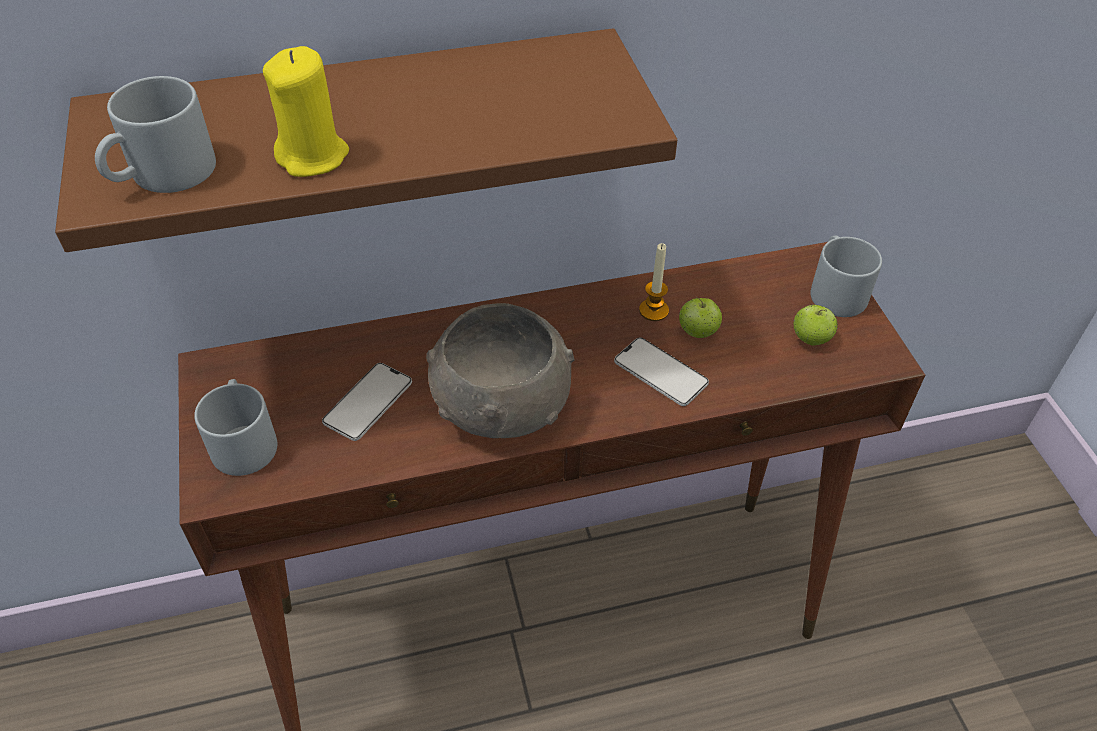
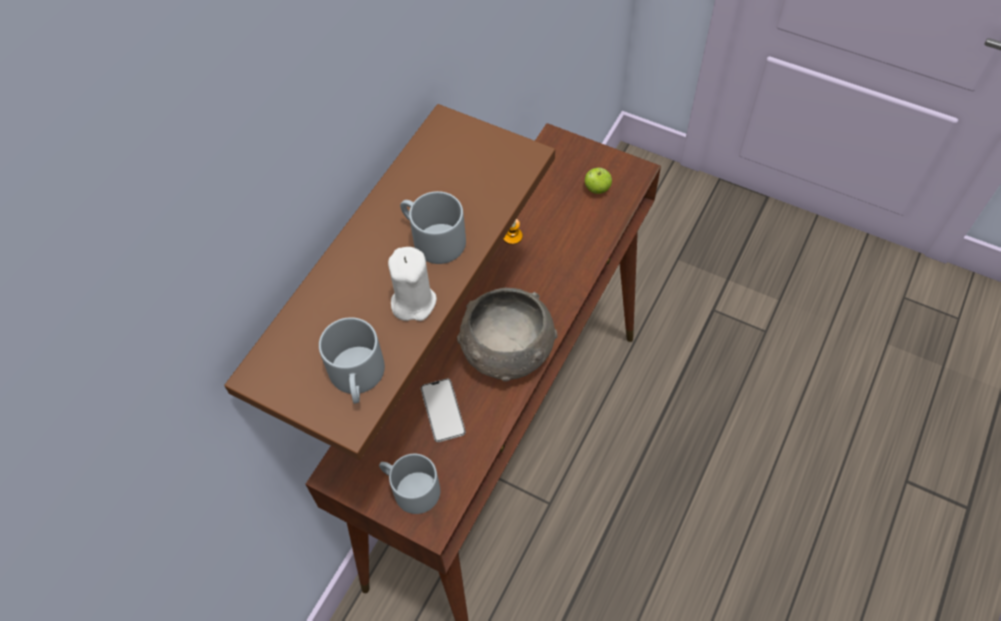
camera: 45 degrees left, 10 degrees up
yellow candle [263,46,349,177] -> white candle [388,247,437,321]
phone [614,338,709,406] -> none
apple [679,297,722,338] -> none
grey mug [810,236,882,317] -> grey mug moved to [400,191,466,264]

